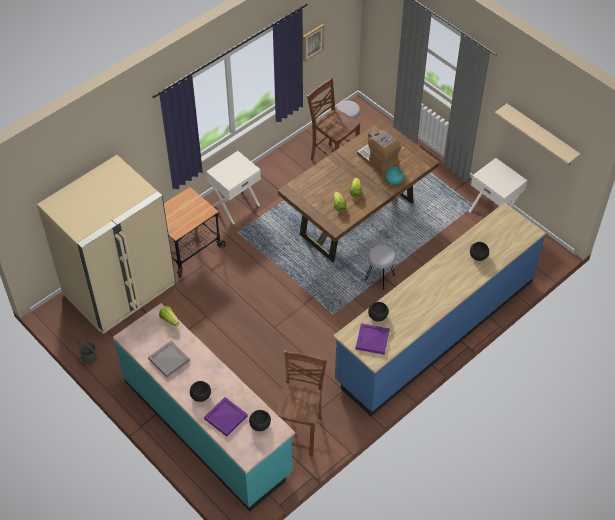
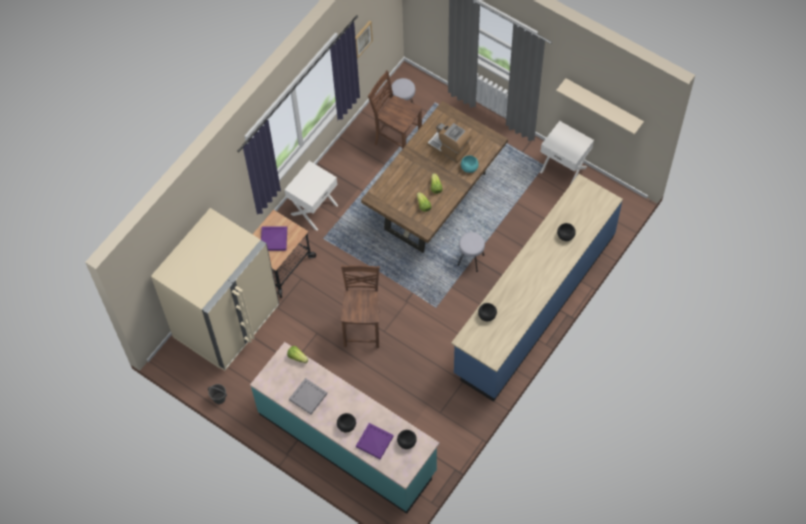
camera: 10 degrees left, 10 degrees up
brown chair [274,351,327,457] -> brown chair moved to [341,265,380,348]
purple tray [356,323,390,355] -> purple tray moved to [261,226,287,251]

